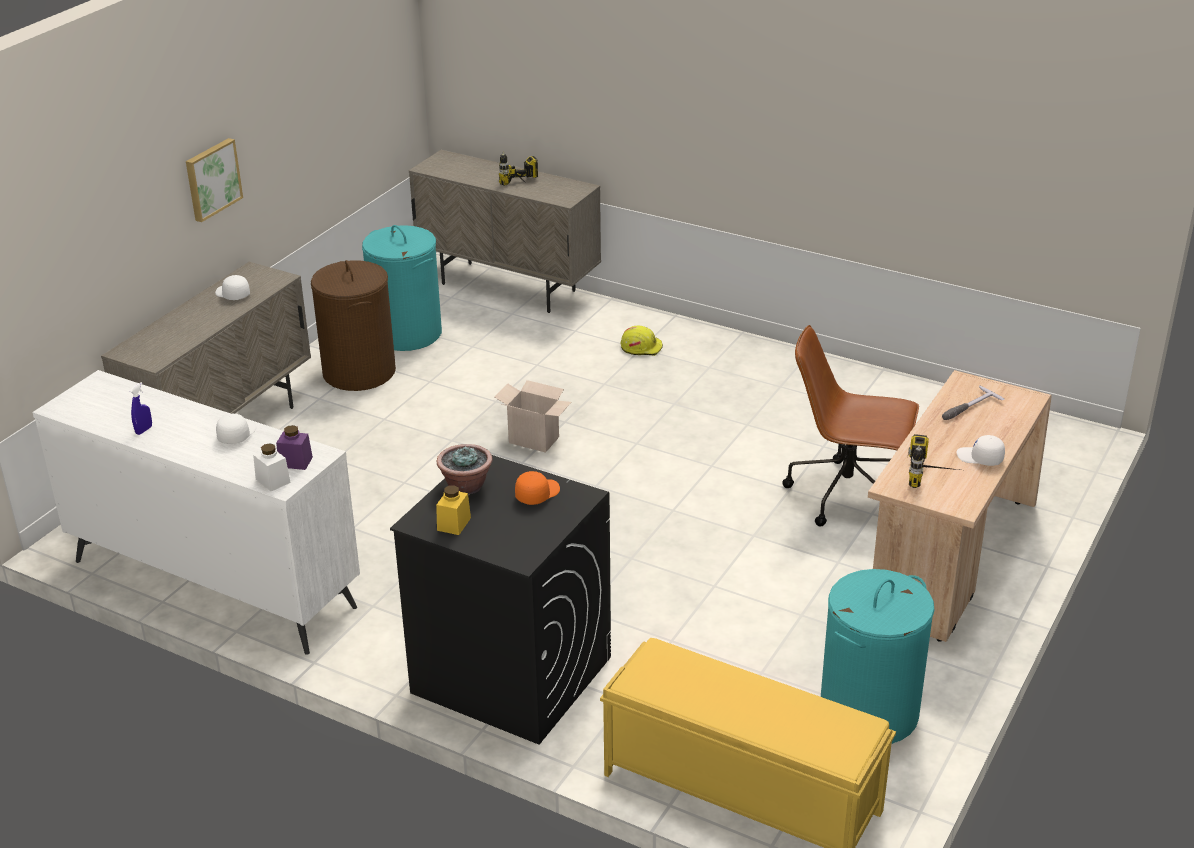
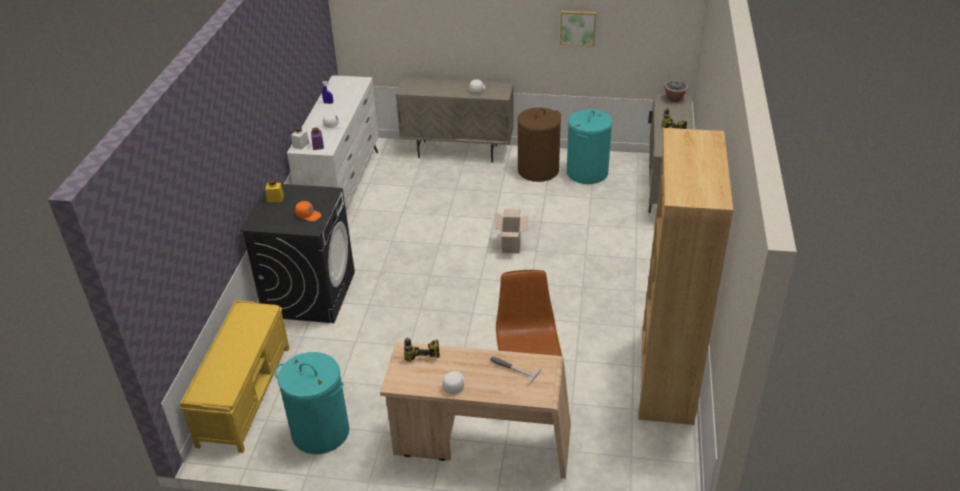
camera: 70 degrees right, 5 degrees up
picture [186,138,243,222] -> picture moved to [560,11,597,46]
potted plant [437,444,493,495] -> potted plant moved to [664,80,688,102]
yellow hard hat [621,326,663,356] -> none
none -> brown bookcase [638,128,733,425]

